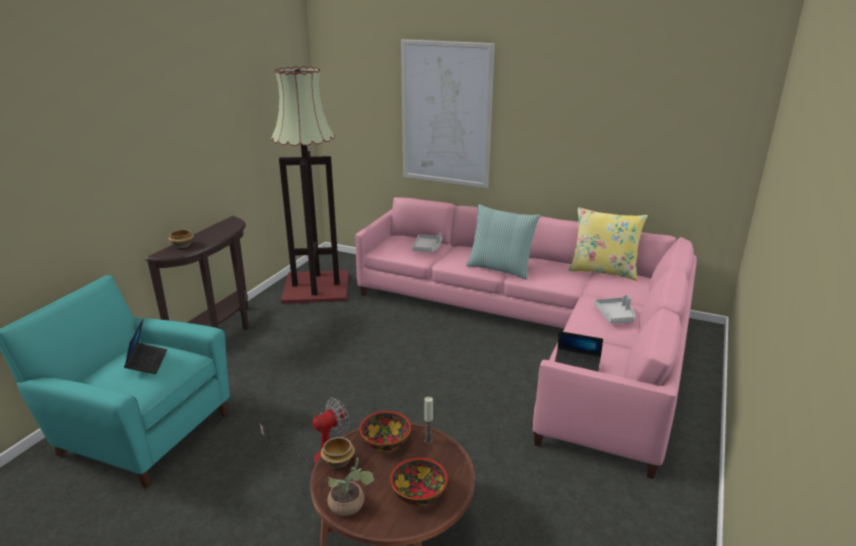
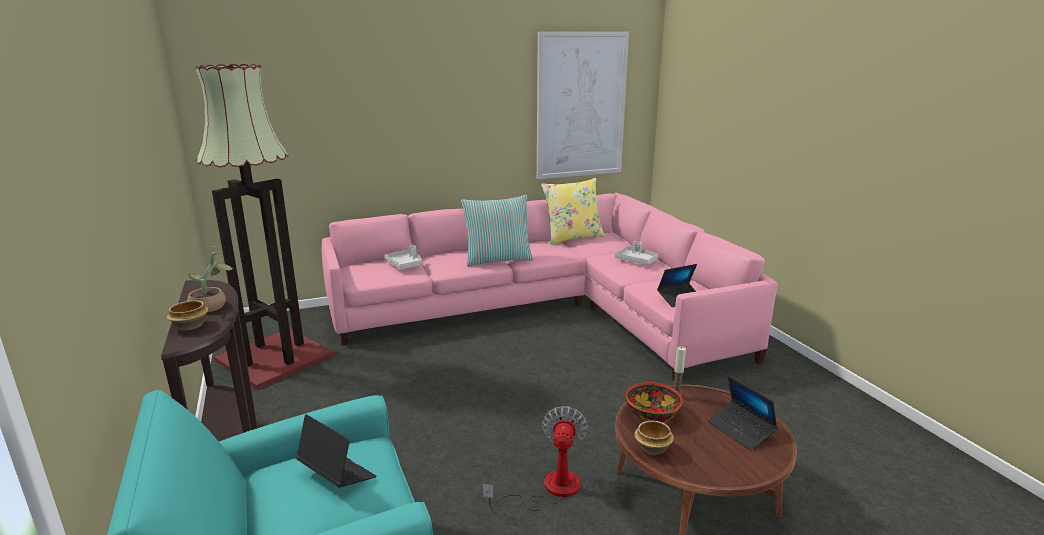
camera: 45 degrees left, 5 degrees down
potted plant [327,458,375,516] -> potted plant moved to [187,246,233,313]
bowl [391,458,448,506] -> laptop [708,376,778,451]
picture [401,39,495,188] -> picture moved to [537,32,629,180]

